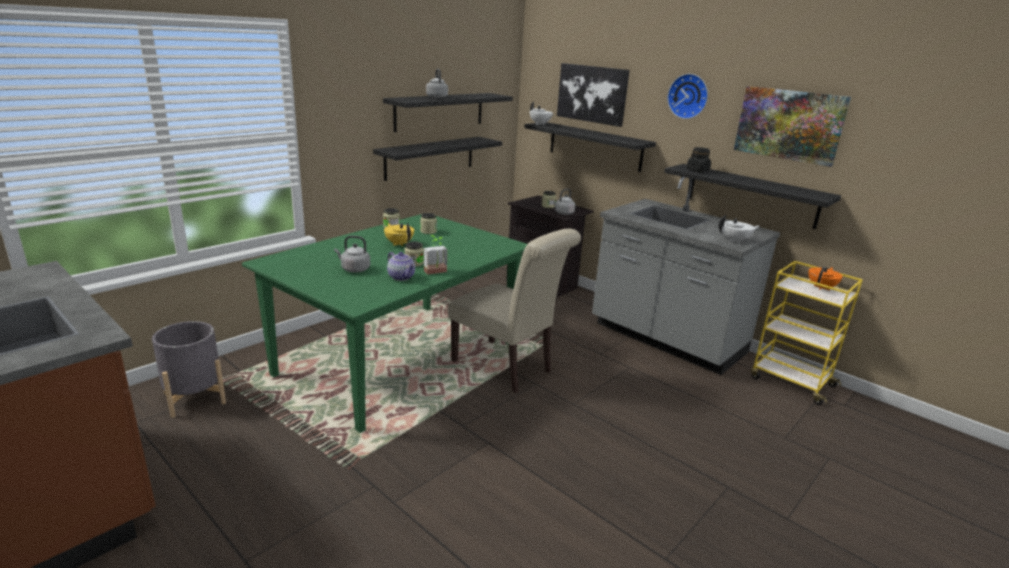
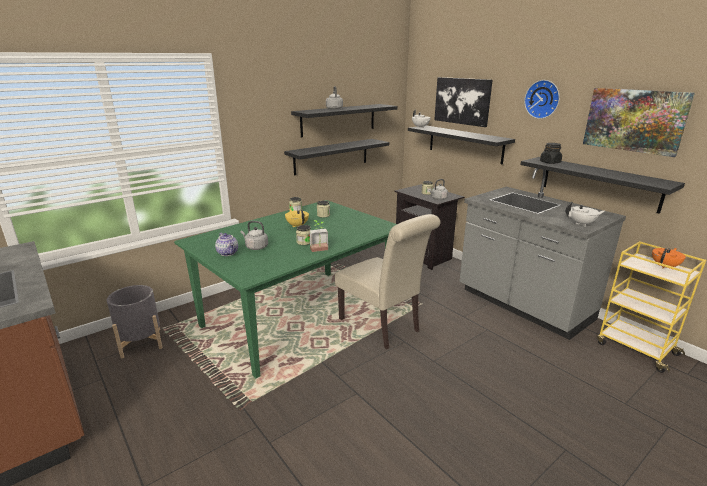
camera: 10 degrees right, 0 degrees up
teapot [387,252,415,281] -> teapot moved to [215,233,238,256]

